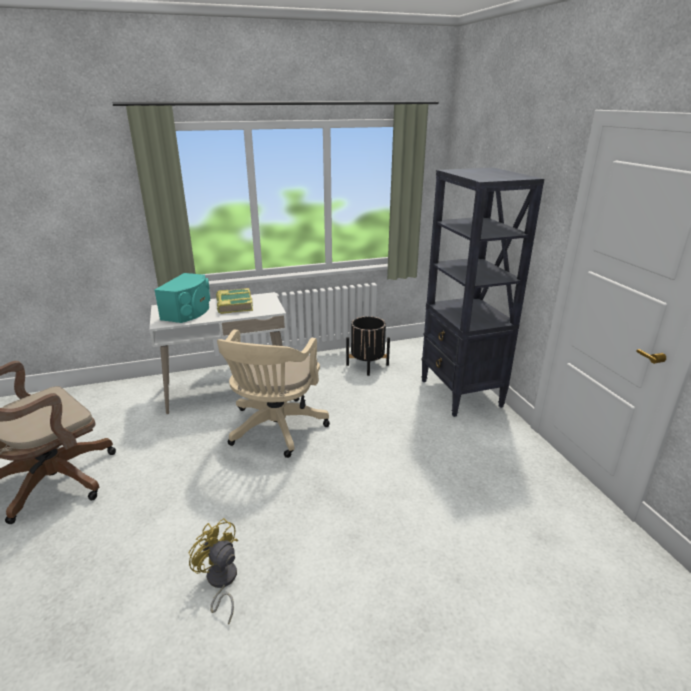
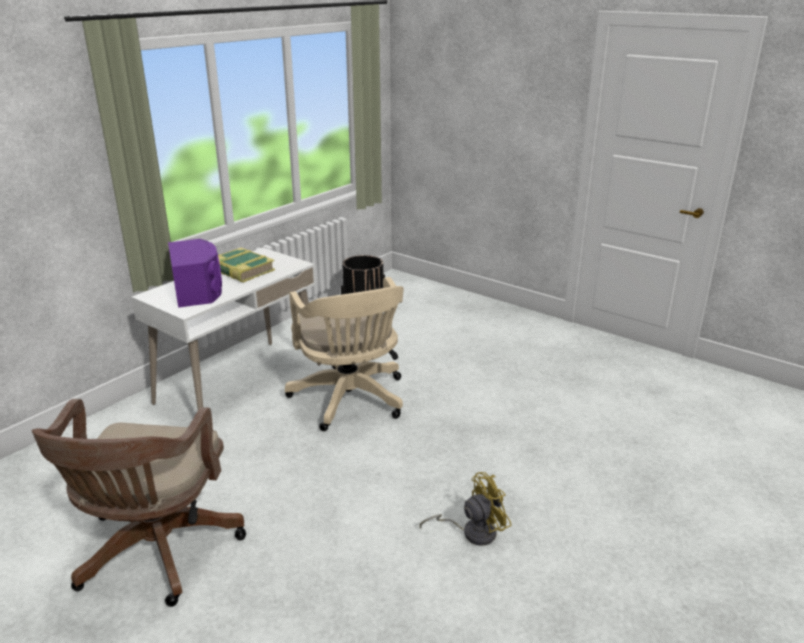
camera: 35 degrees left, 0 degrees up
turquoise speaker [154,273,210,323] -> purple speaker [168,239,222,308]
yellow fan [189,518,238,625] -> yellow fan turned 150 degrees clockwise [420,472,512,546]
black bookcase [421,167,544,417] -> none

